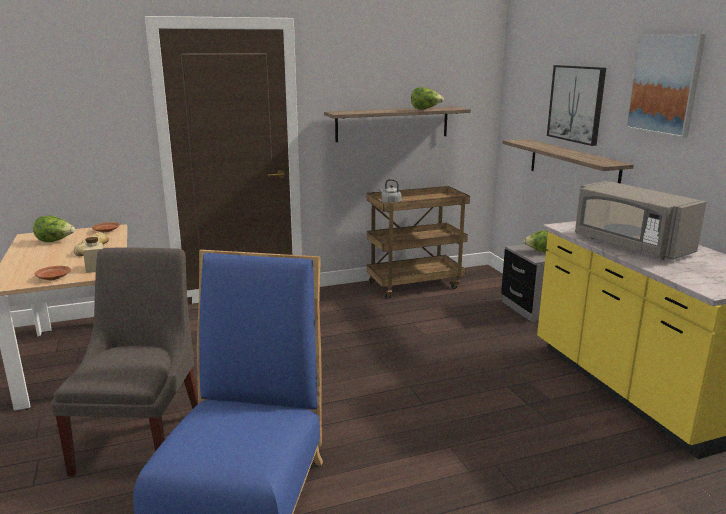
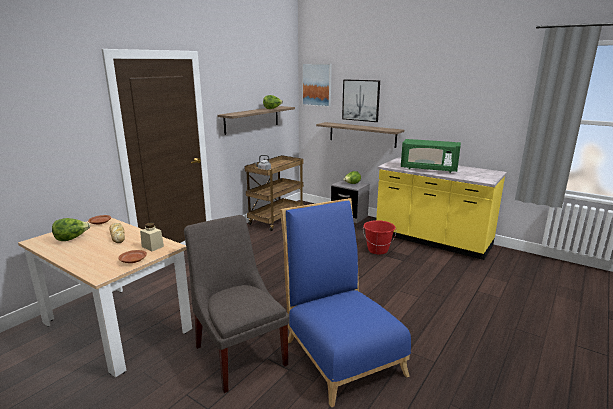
camera: 35 degrees left, 0 degrees up
grey microwave [575,181,707,260] -> green microwave [401,139,461,173]
picture [625,34,706,138] -> picture moved to [302,64,332,107]
none -> red bucket [363,220,396,255]

